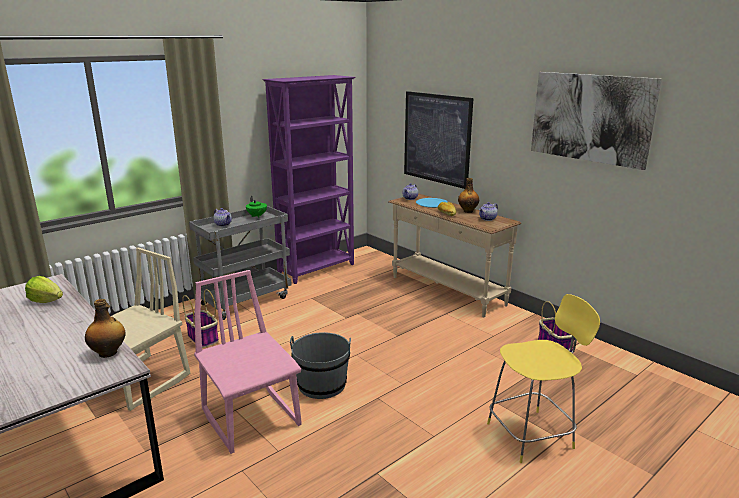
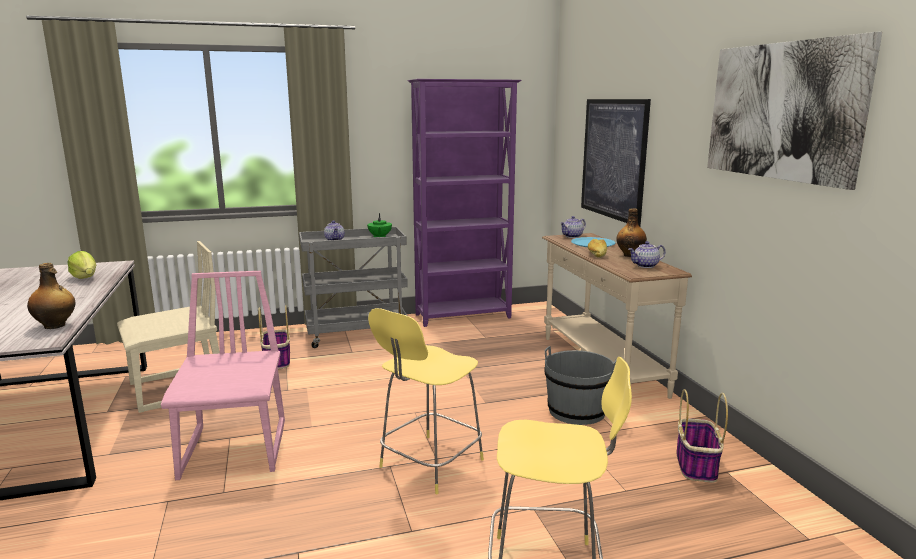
camera: 25 degrees right, 5 degrees down
grey bucket [290,332,351,399] -> grey bucket moved to [544,346,617,425]
none -> yellow stool [368,308,484,495]

